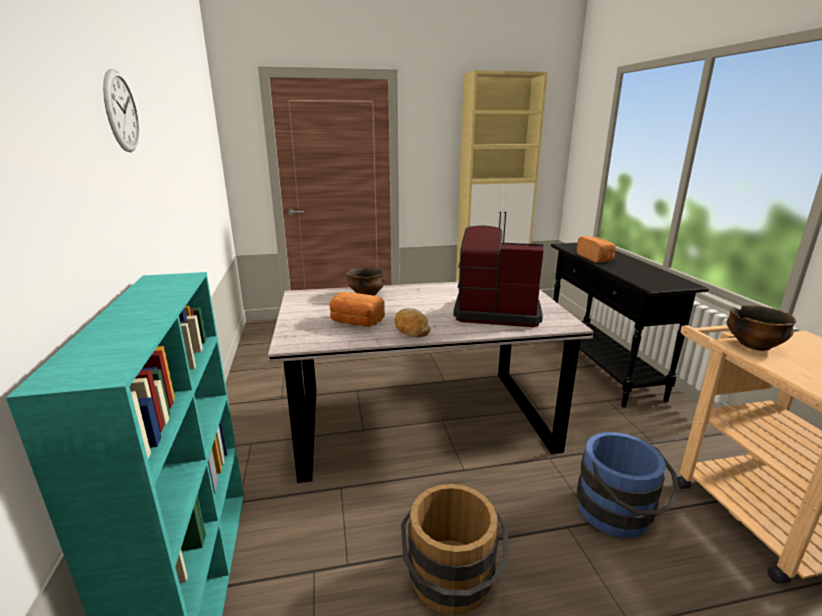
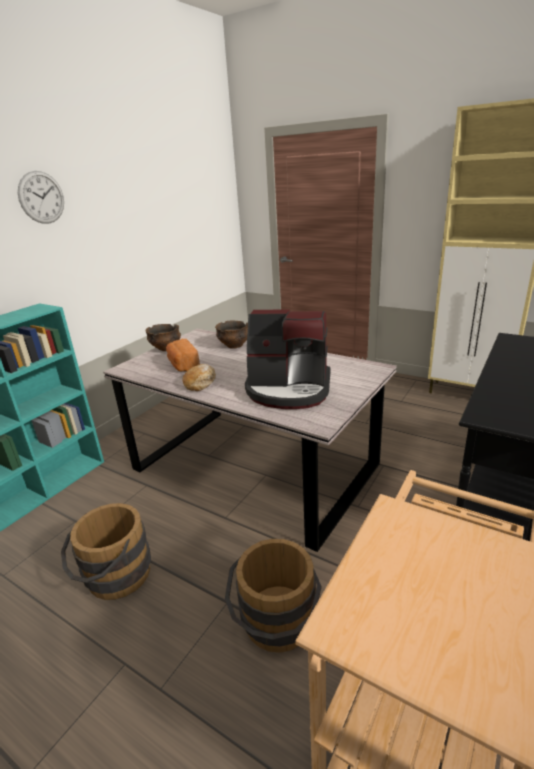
camera: 45 degrees right, 5 degrees up
coffee machine [453,226,543,327] -> coffee machine turned 135 degrees clockwise [245,309,330,409]
bread [577,236,616,263] -> none
blue bucket [577,432,680,538] -> brown bucket [225,539,322,653]
bowl [726,305,797,351] -> bowl moved to [145,324,181,351]

